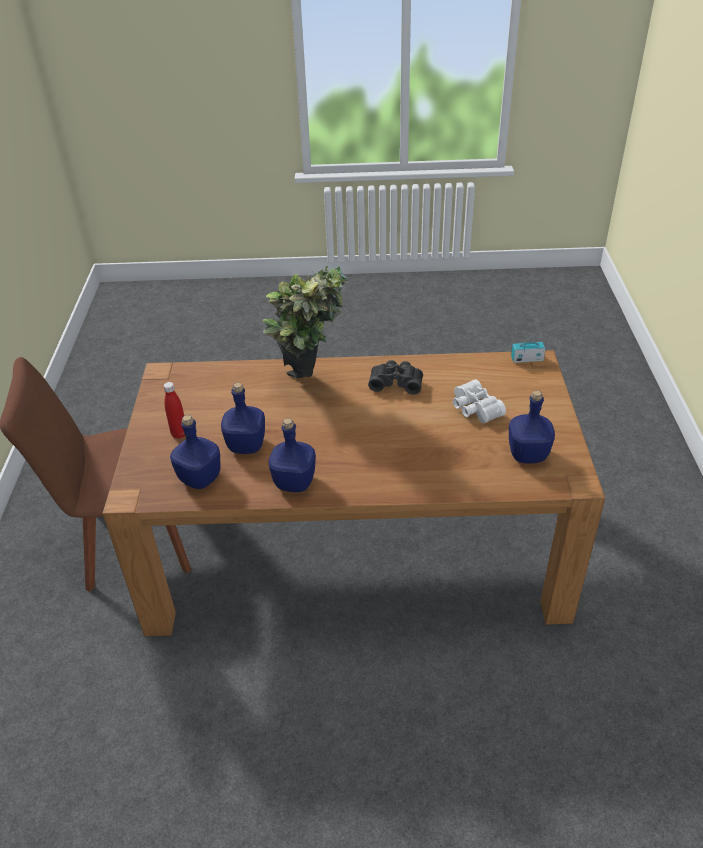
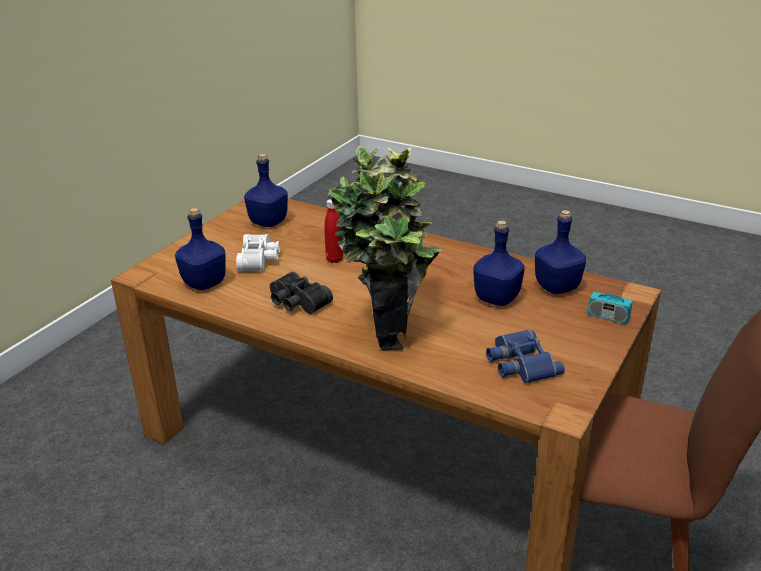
camera: 150 degrees left, 10 degrees down
red bottle [163,382,185,439] -> red bottle moved to [324,199,343,263]
blue bottle [269,418,316,492] -> blue bottle moved to [175,208,226,290]
radio [511,327,546,363] -> radio moved to [588,268,633,324]
none -> blue binoculars [486,329,565,384]

